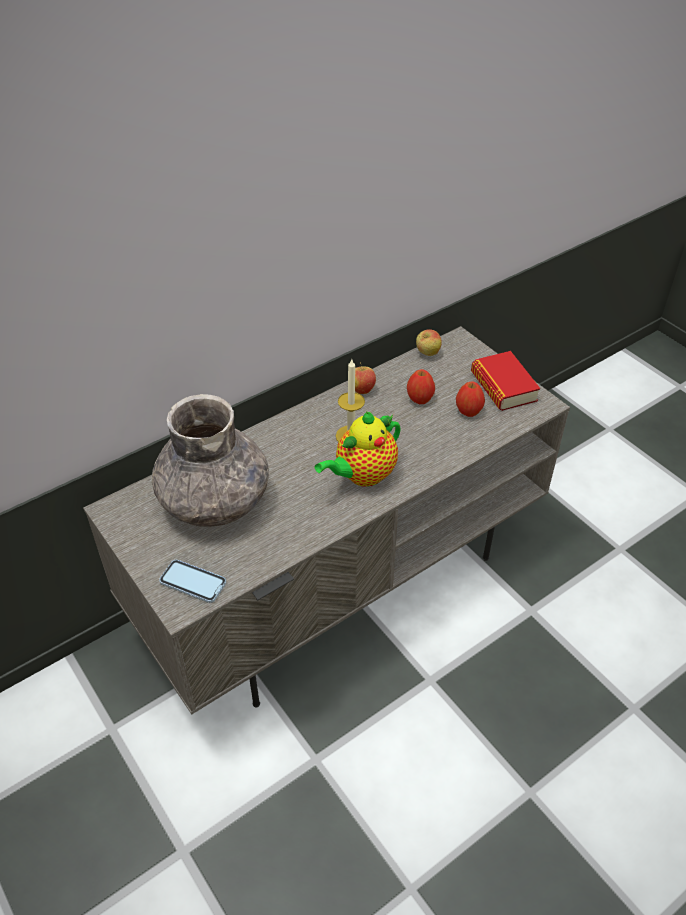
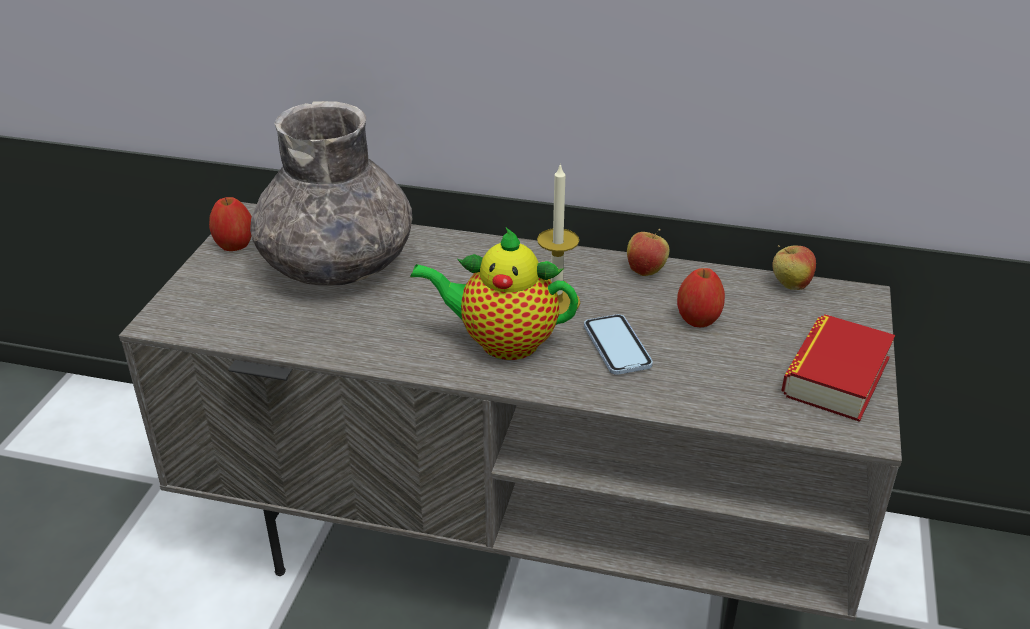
camera: 50 degrees right, 10 degrees down
phone [159,560,226,603] -> phone moved to [584,314,653,375]
apple [456,381,485,417] -> apple moved to [209,197,252,251]

